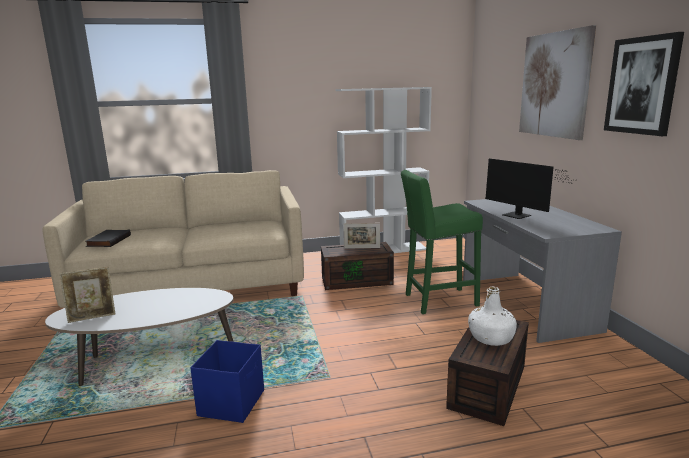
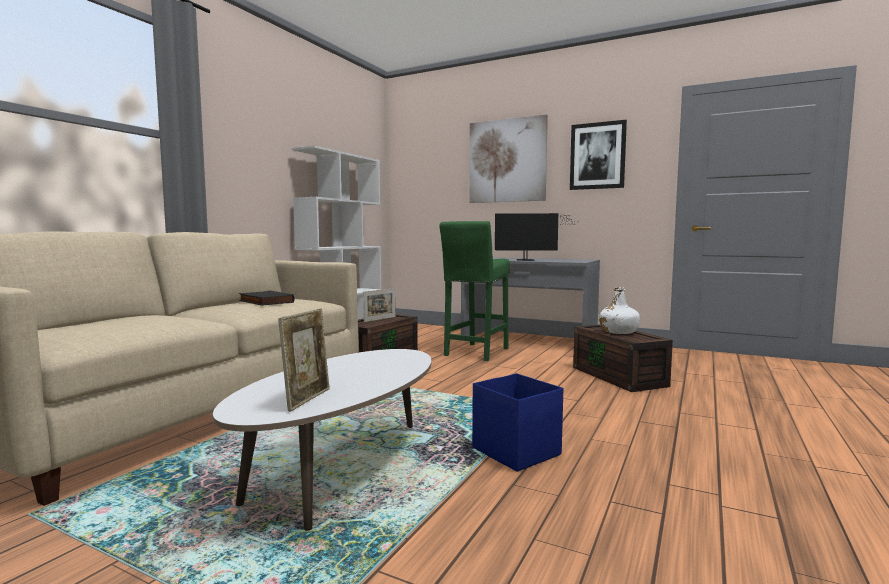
camera: 50 degrees left, 10 degrees down
black book [85,230,131,247] -> black book moved to [239,291,294,306]

